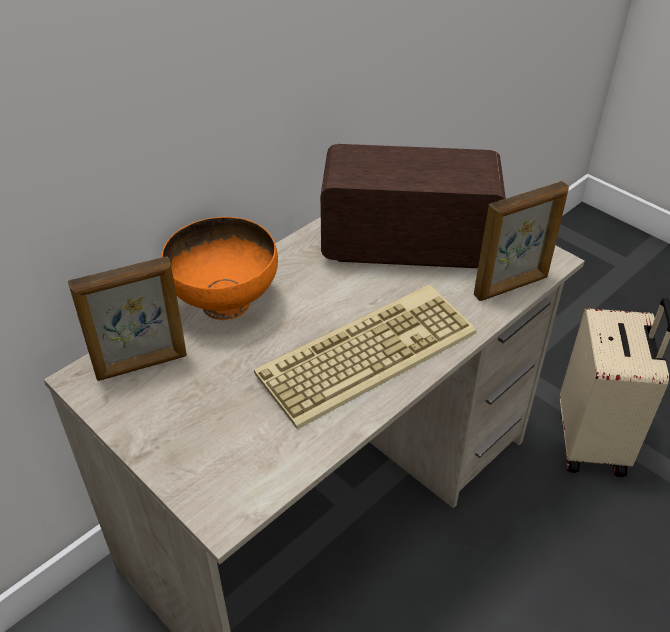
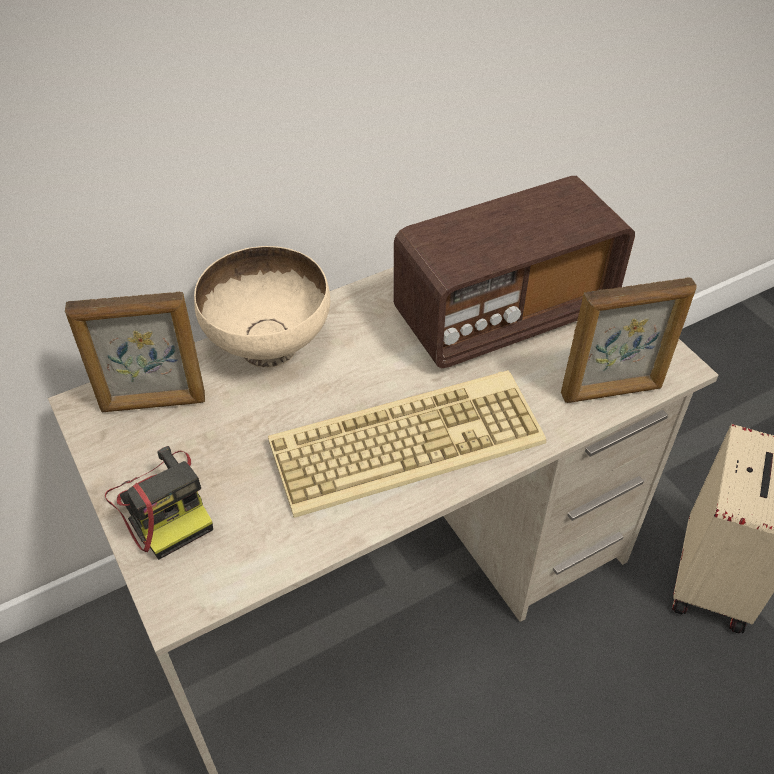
camera: 15 degrees right, 5 degrees up
orange bowl [162,217,278,320] -> beige bowl [194,246,330,368]
radio [320,144,506,268] -> radio turned 135 degrees clockwise [393,176,635,368]
none -> camera [105,446,213,560]

